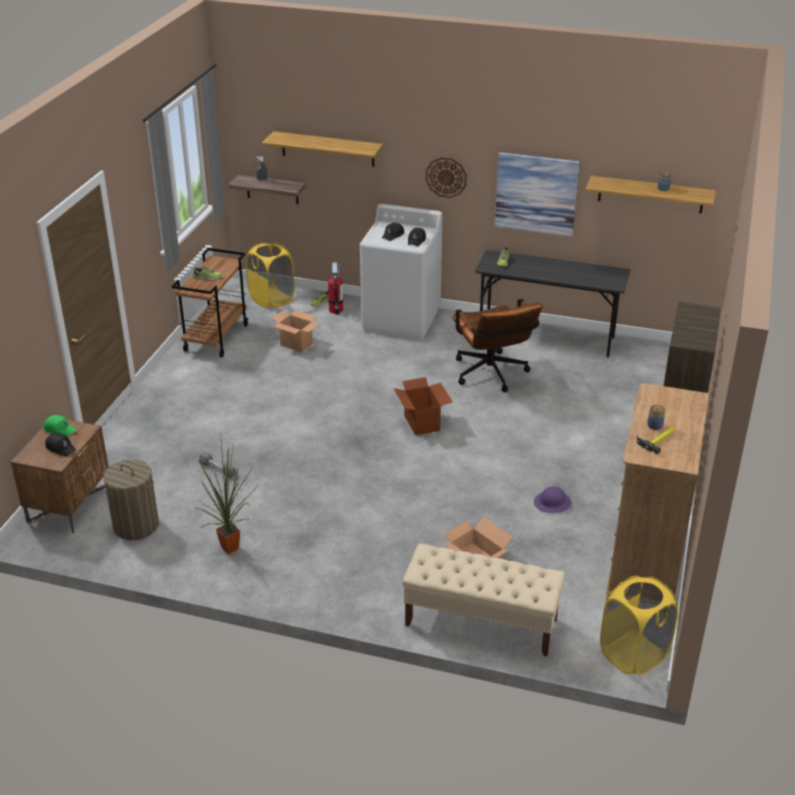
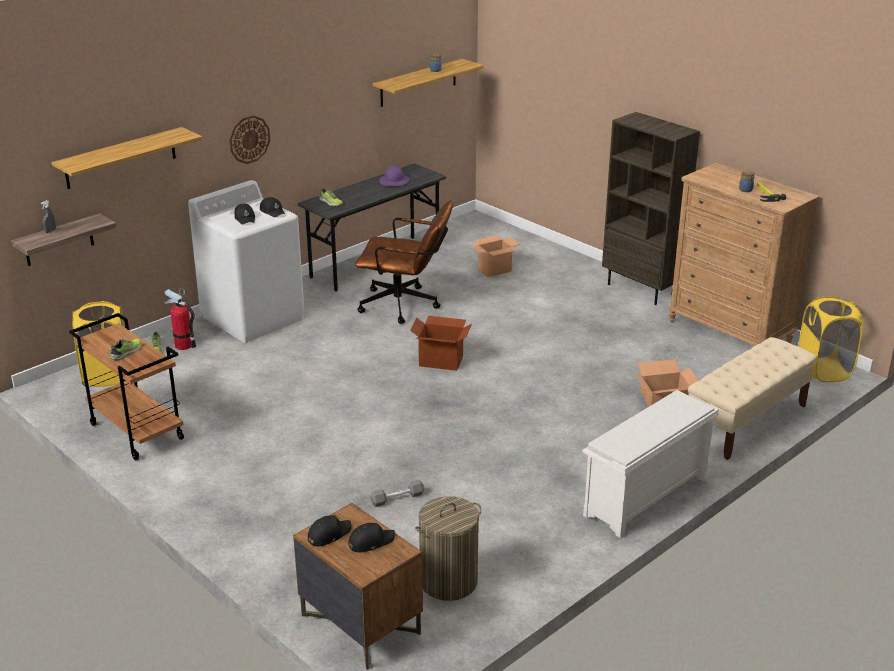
camera: 60 degrees left, 5 degrees down
green cap [43,415,76,436] -> black cap [308,515,352,546]
potted plant [196,432,259,554] -> none
cardboard box [272,310,319,353] -> cardboard box moved to [470,235,520,277]
picture [495,152,580,237] -> none
purple hard hat [534,486,572,513] -> purple hard hat moved to [379,165,409,187]
none -> white shoe rack [582,390,719,538]

